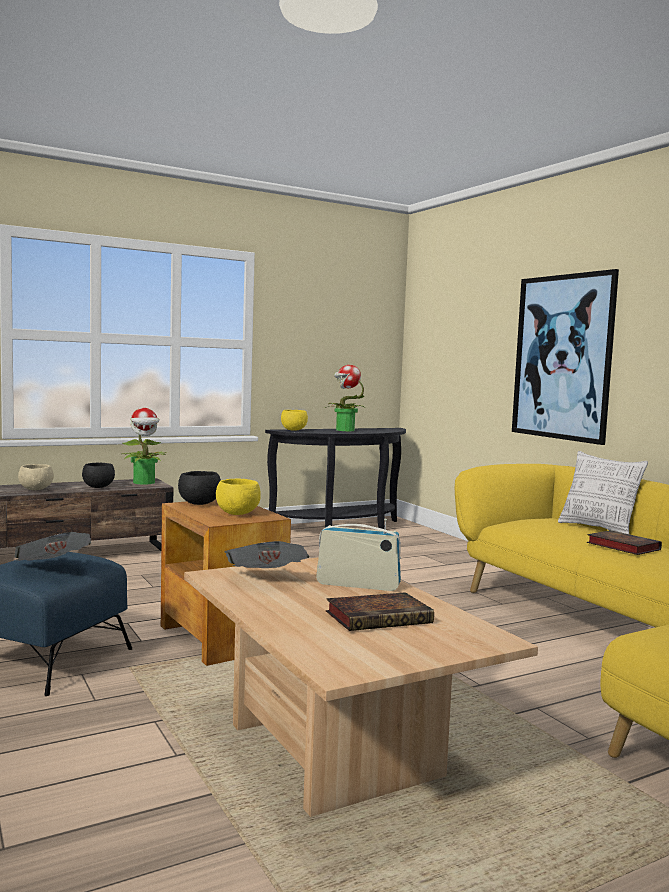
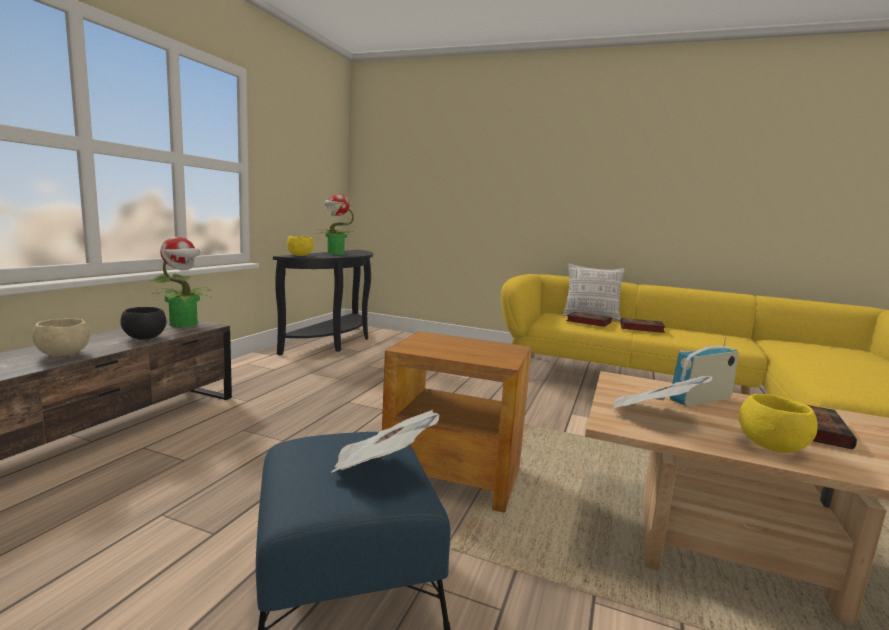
camera: 40 degrees left, 5 degrees up
black bowl [178,471,221,505] -> none
yellow bowl [216,479,261,515] -> yellow bowl moved to [739,394,818,453]
picture [512,269,619,445] -> none
none -> book [566,312,612,327]

